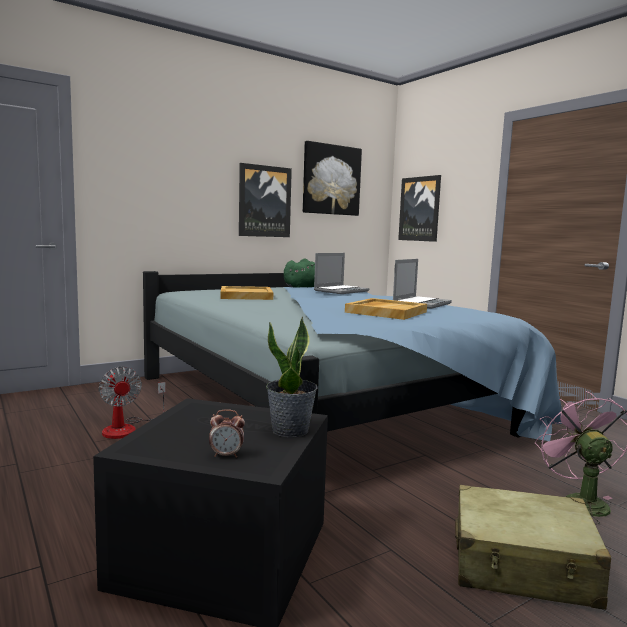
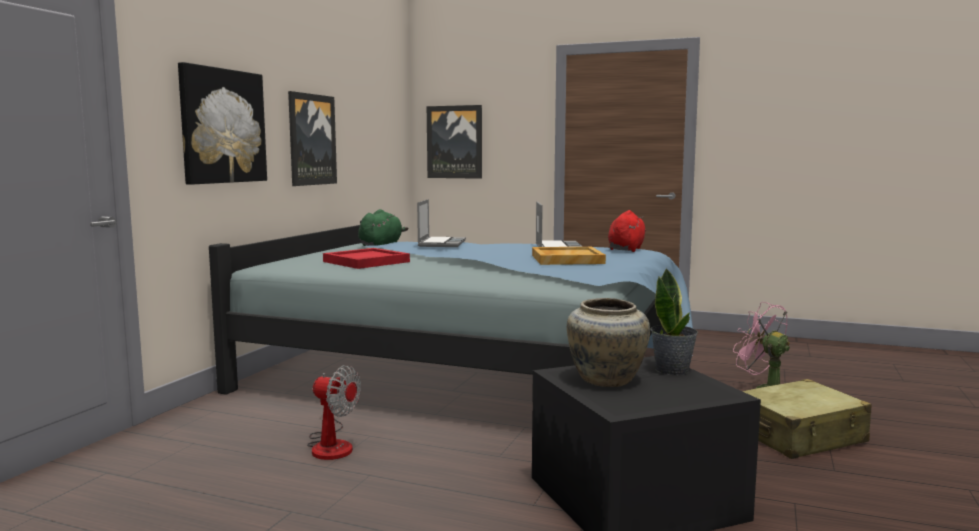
camera: 35 degrees left, 0 degrees up
alarm clock [209,409,245,458] -> none
beige tray [221,286,273,300] -> red tray [323,248,410,269]
picture [303,141,362,216] -> picture moved to [178,62,267,185]
none -> beige vase [567,298,650,387]
none -> red plush toy [608,210,646,252]

